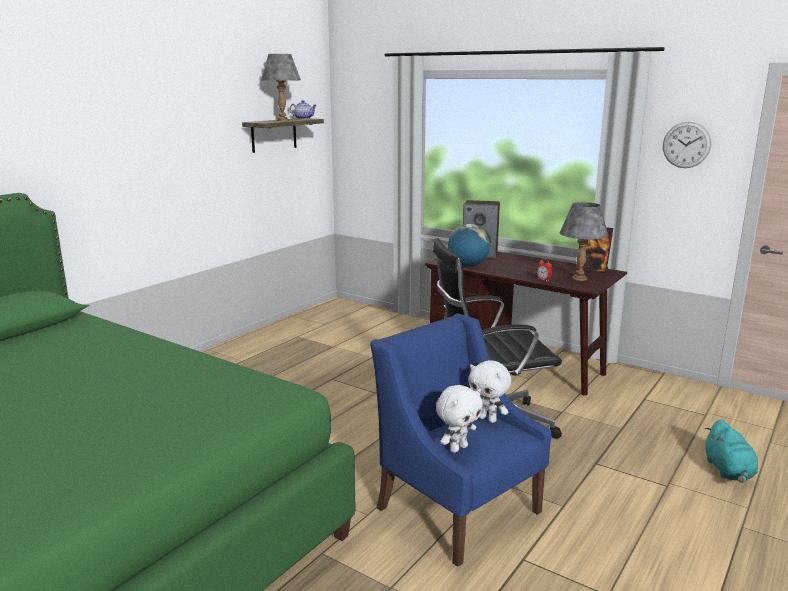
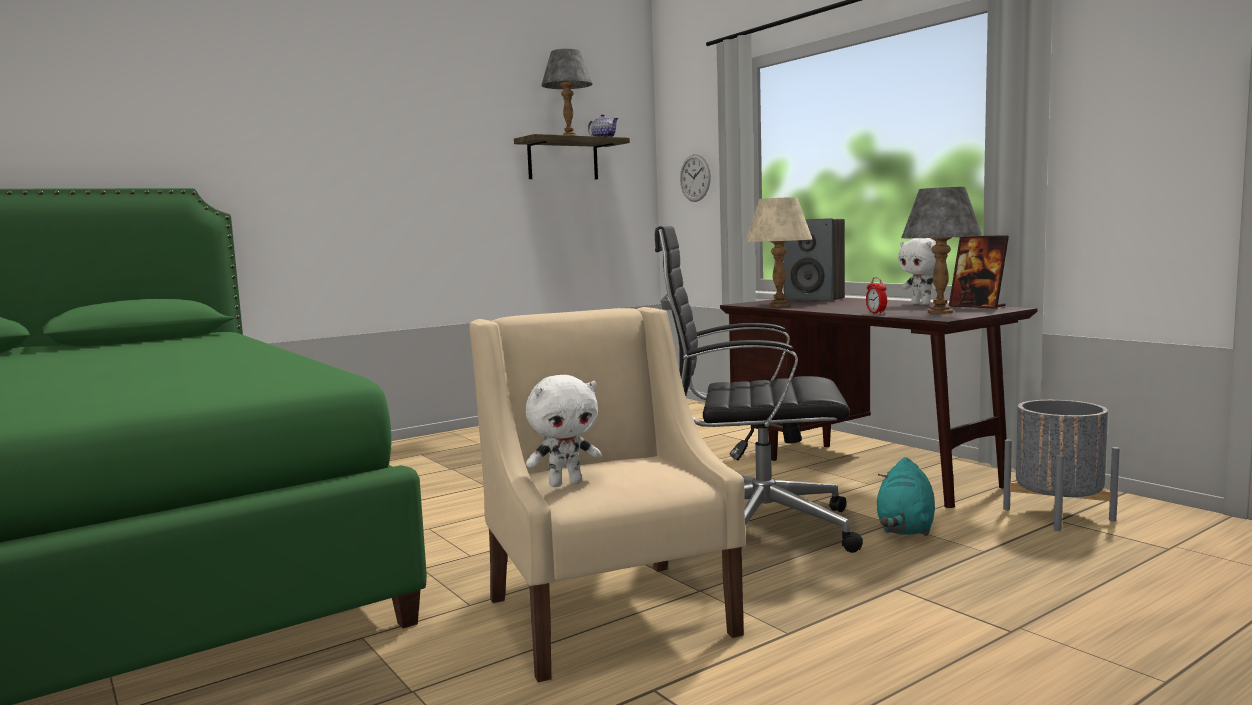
camera: 20 degrees right, 10 degrees down
blue armchair [370,314,551,567] -> beige armchair [469,307,746,682]
globe [448,224,490,266] -> beige table lamp [745,197,812,307]
white plush toy [468,360,511,423] -> white plush toy moved to [898,238,936,305]
wall clock [663,122,711,168] -> wall clock moved to [680,154,711,202]
turquoise plush toy [705,420,758,483] -> turquoise plush toy moved to [877,457,935,536]
none -> grey planter [1003,400,1120,531]

